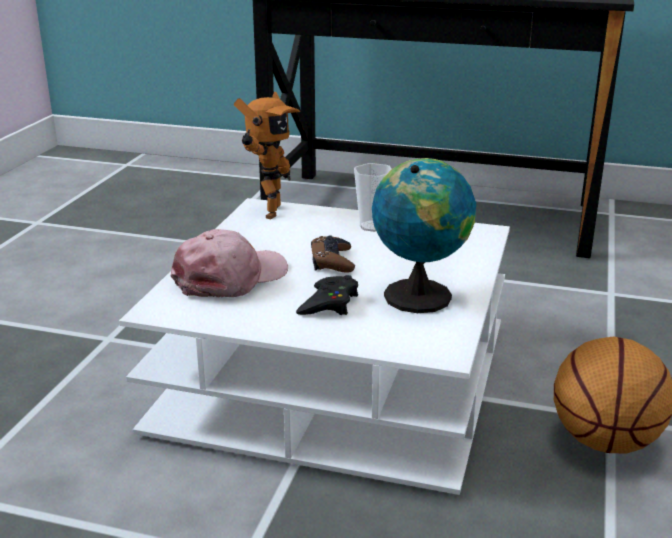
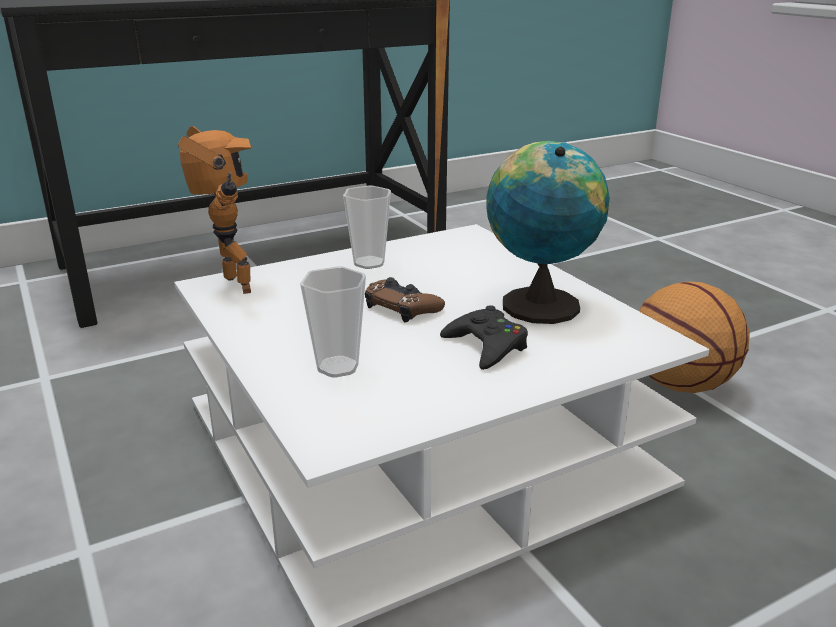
camera: 45 degrees left, 0 degrees up
pink cap [171,229,288,298] -> cup [300,266,366,378]

